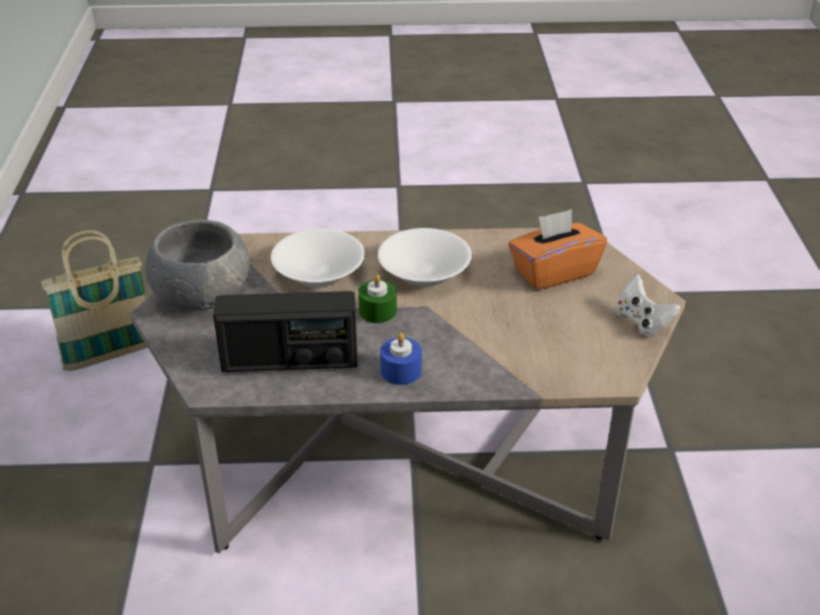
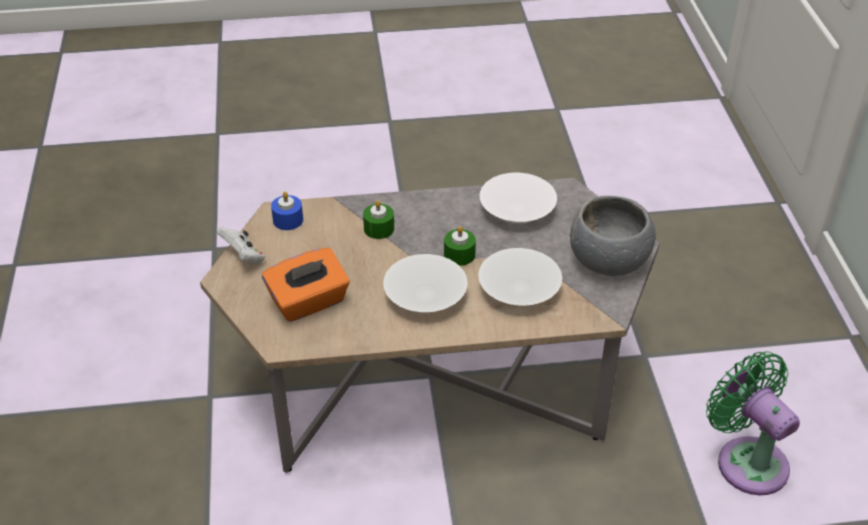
camera: 175 degrees right, 5 degrees up
basket [41,230,147,371] -> green fan [706,351,800,495]
radio [213,291,357,372] -> white bowl [480,173,557,224]
blue candle [380,333,422,385] -> blue candle moved to [271,192,303,230]
none -> green candle [363,200,394,239]

